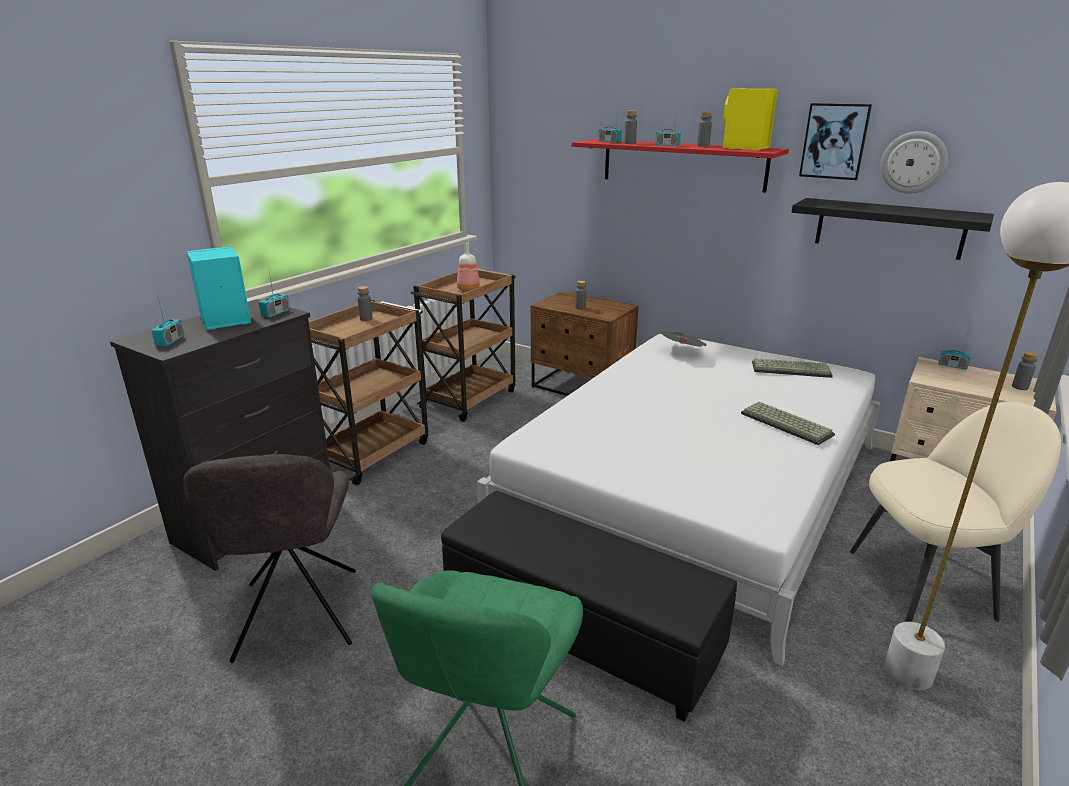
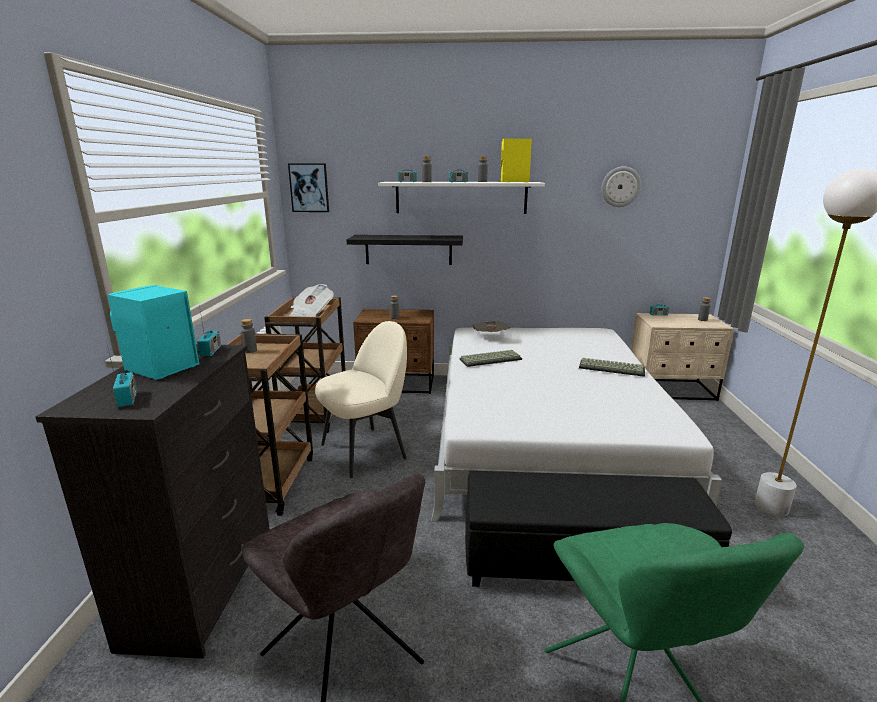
camera: 30 degrees left, 5 degrees down
bottle [457,242,480,291] -> newspaper [289,284,334,317]
red shelf [572,139,789,193] -> white shelf [378,182,545,214]
keyboard [752,358,833,378] -> keyboard moved to [459,350,522,367]
black shelf [792,198,994,260] -> black shelf moved to [347,235,463,265]
picture [799,103,872,180] -> picture moved to [288,163,329,212]
beige chair [850,401,1061,622] -> beige chair moved to [315,321,407,478]

